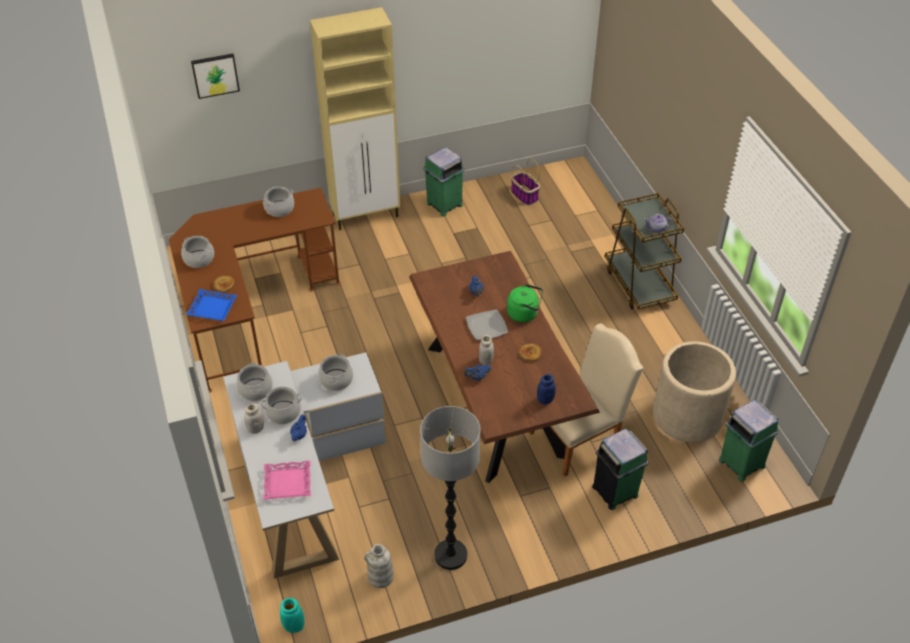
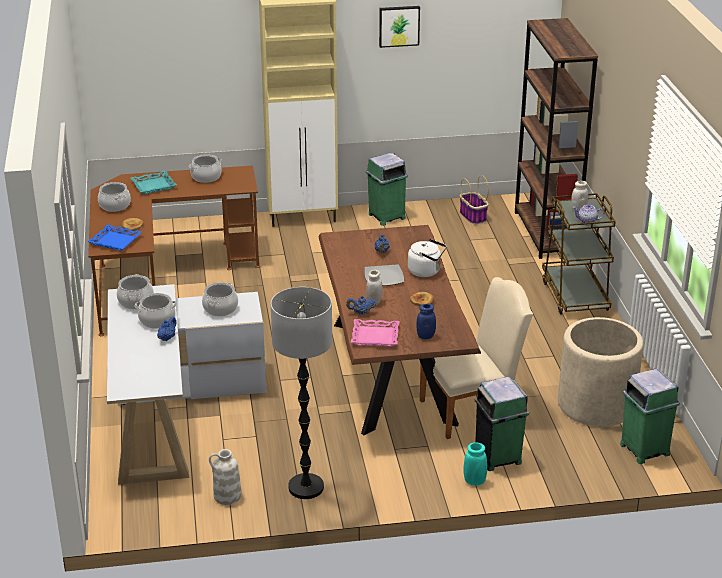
camera: 10 degrees right, 15 degrees down
picture [191,53,240,99] -> picture moved to [379,6,420,48]
white jar [244,403,264,434] -> white jar moved to [571,181,588,211]
pink tray [263,461,311,500] -> pink tray moved to [351,319,399,346]
turquoise vase [280,598,305,633] -> turquoise vase moved to [463,442,487,486]
green kettle [507,284,543,322] -> white kettle [408,239,446,277]
none -> turquoise tray [131,171,177,194]
none -> brown bookcase [515,18,598,259]

